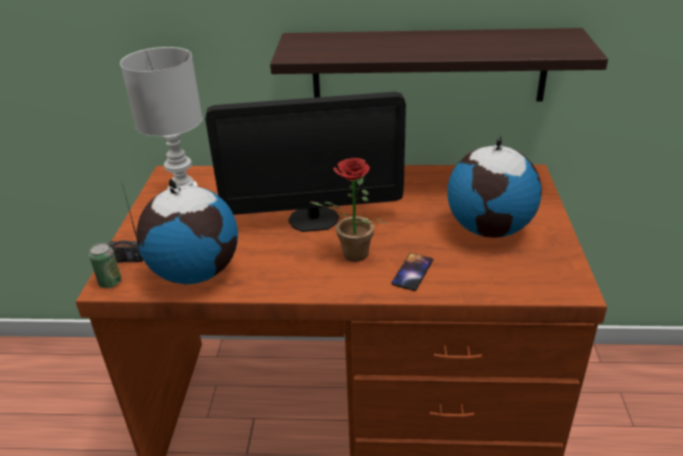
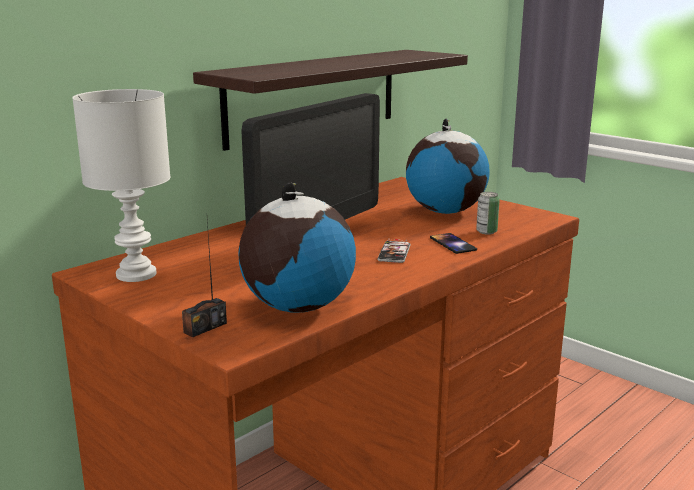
camera: 50 degrees left, 15 degrees down
can [89,243,121,288] -> can moved to [476,192,500,235]
potted plant [310,158,389,262] -> phone [377,239,411,263]

